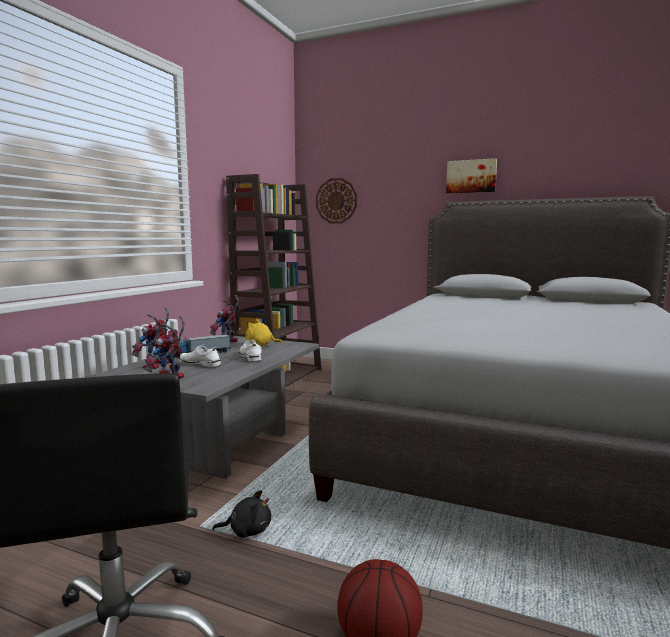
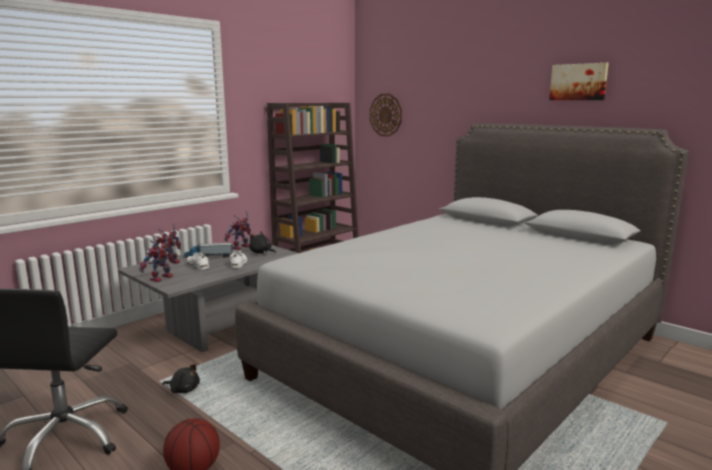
camera: 20 degrees right, 5 degrees up
yellow plush toy [245,319,283,346] -> black plush toy [249,231,276,254]
picture [446,158,497,193] -> picture moved to [549,63,609,100]

